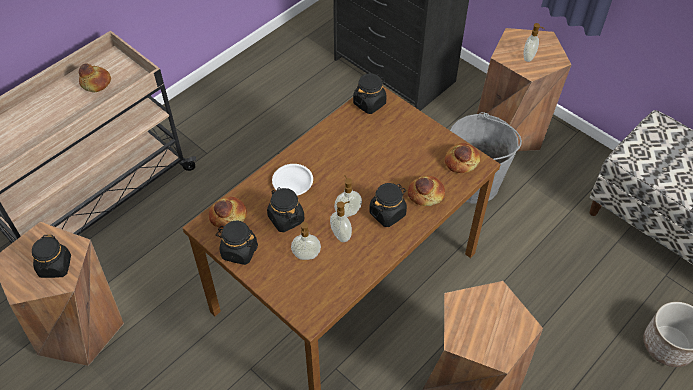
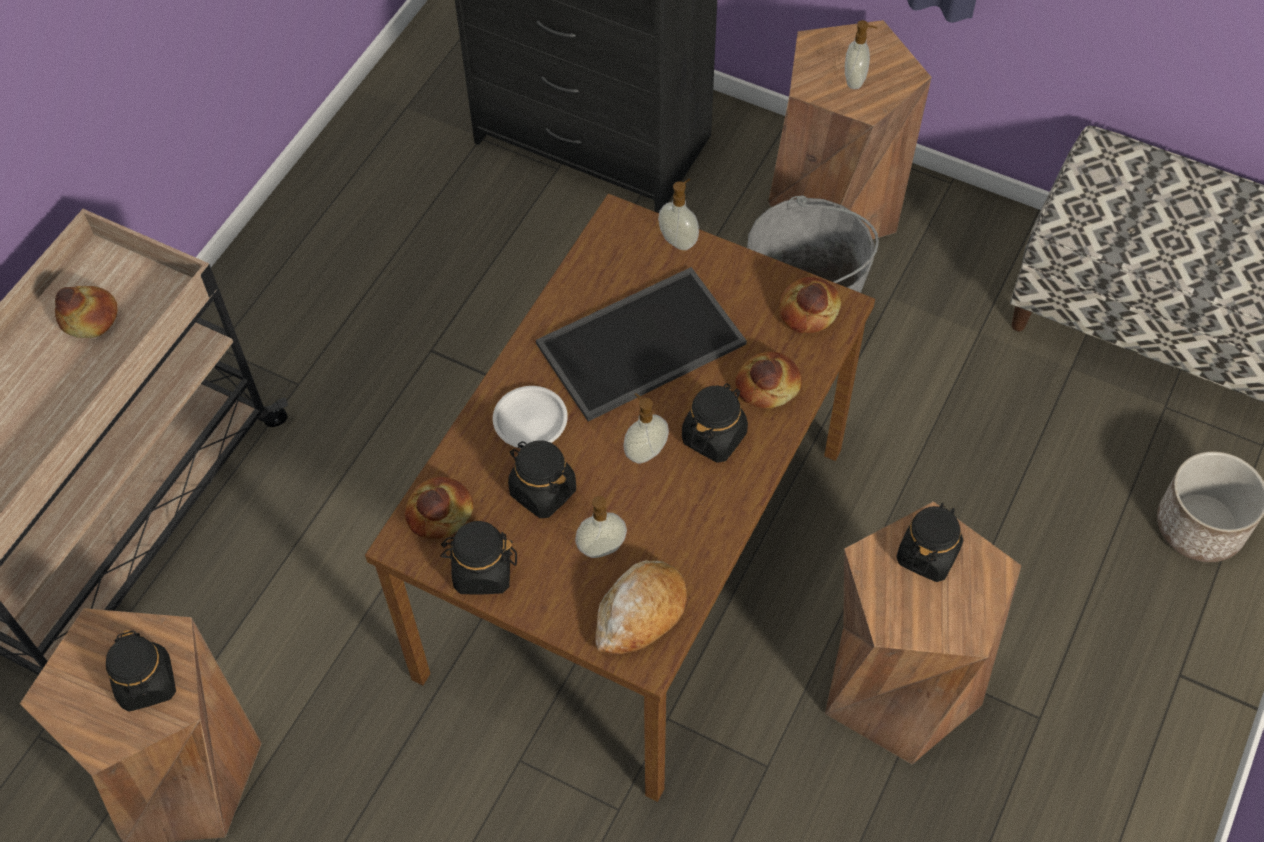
camera: 15 degrees left, 5 degrees up
soap dispenser [330,201,352,242] -> soap dispenser moved to [658,179,699,250]
black jar [353,74,387,114] -> black jar moved to [896,503,963,582]
none -> tray [536,267,747,421]
none -> bread [595,560,687,654]

